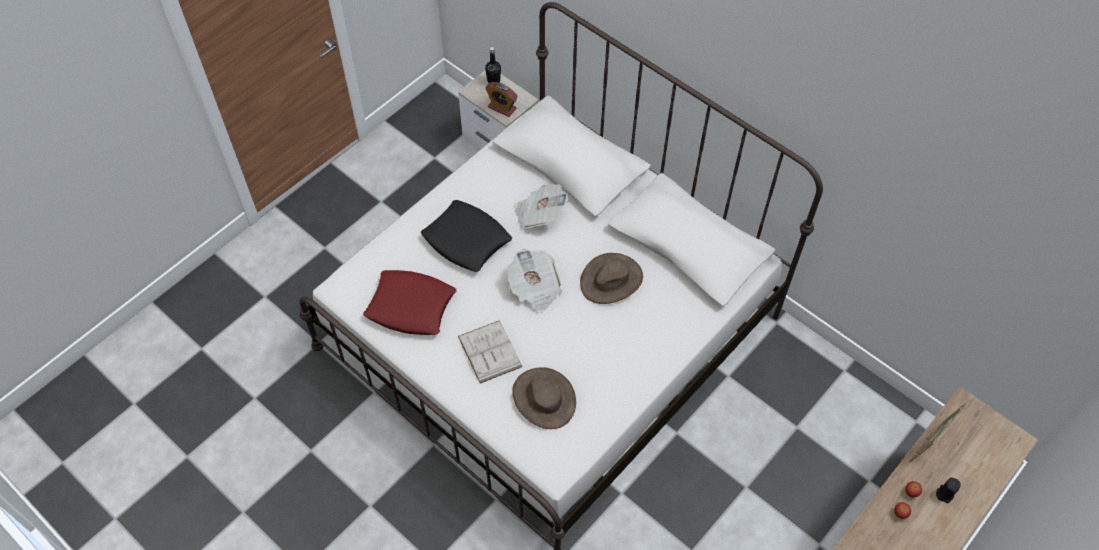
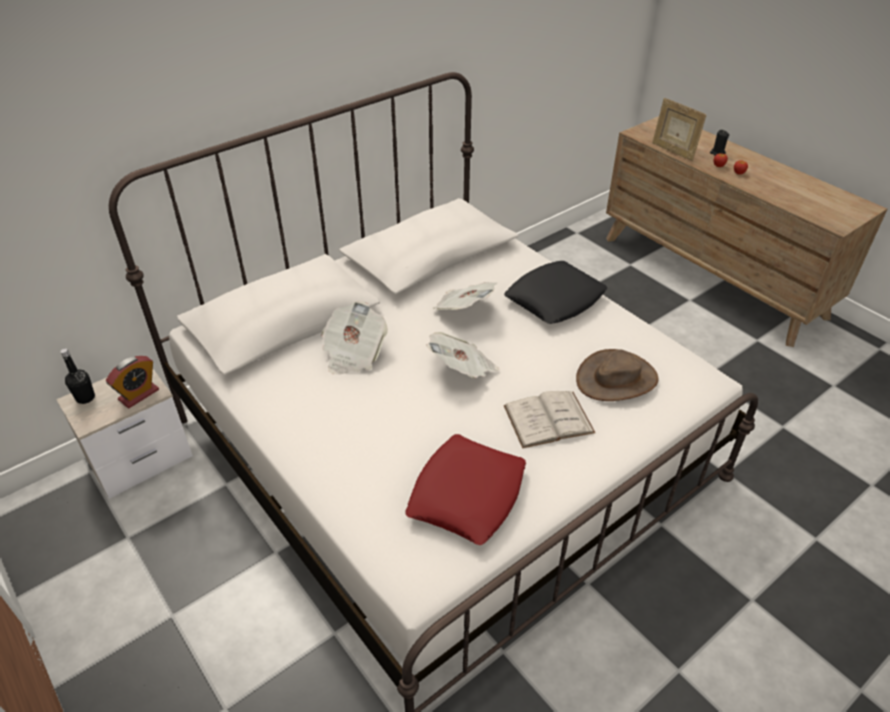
camera: 80 degrees left, 15 degrees down
black pillow [421,200,512,272] -> black pillow moved to [504,261,608,324]
brown hat [580,253,643,304] -> newspaper [433,282,497,310]

